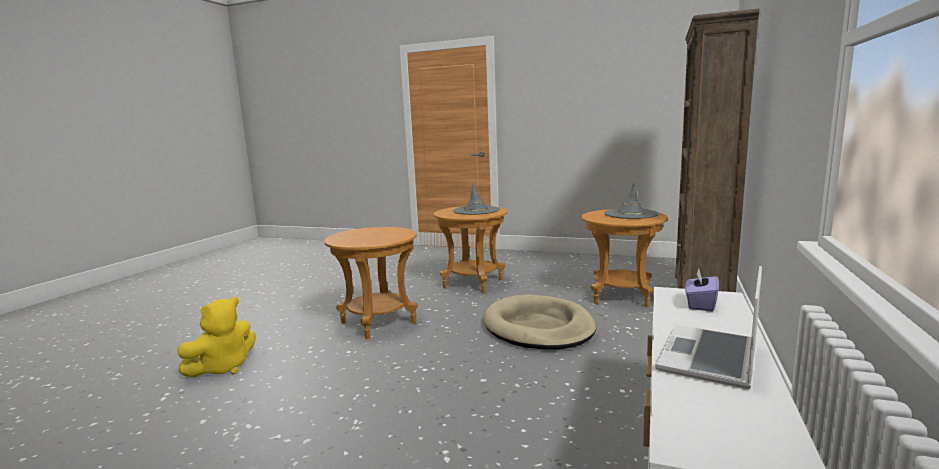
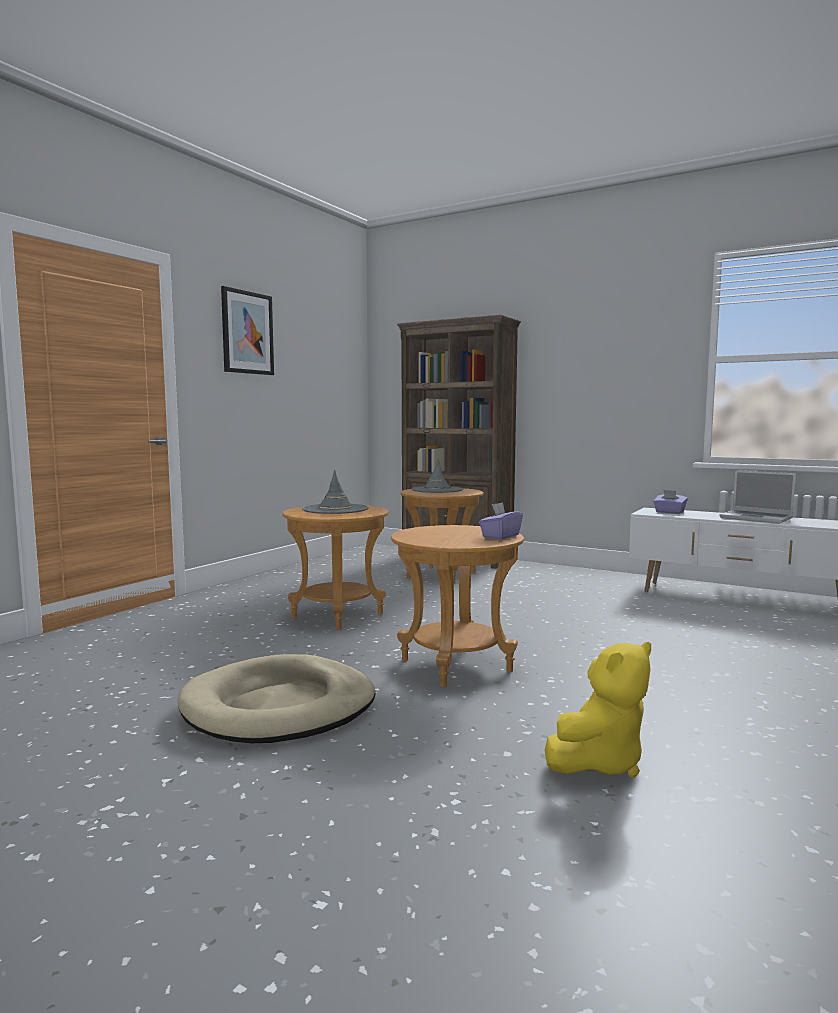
camera: 80 degrees left, 5 degrees down
yellow plush toy [178,297,256,377] -> yellow plush toy turned 90 degrees clockwise [545,642,651,778]
beige dog bed [484,294,596,350] -> beige dog bed moved to [178,654,376,743]
none -> picture [221,286,274,375]
none -> purple tissue box [479,502,523,540]

